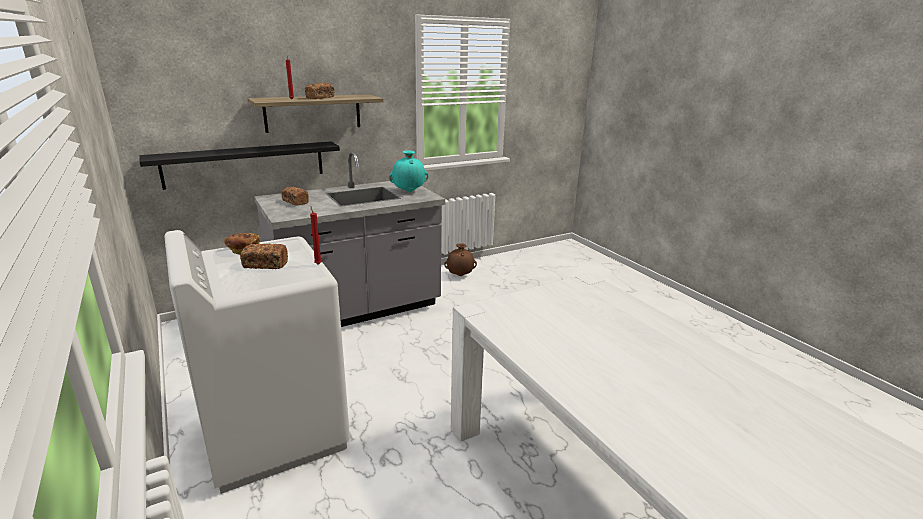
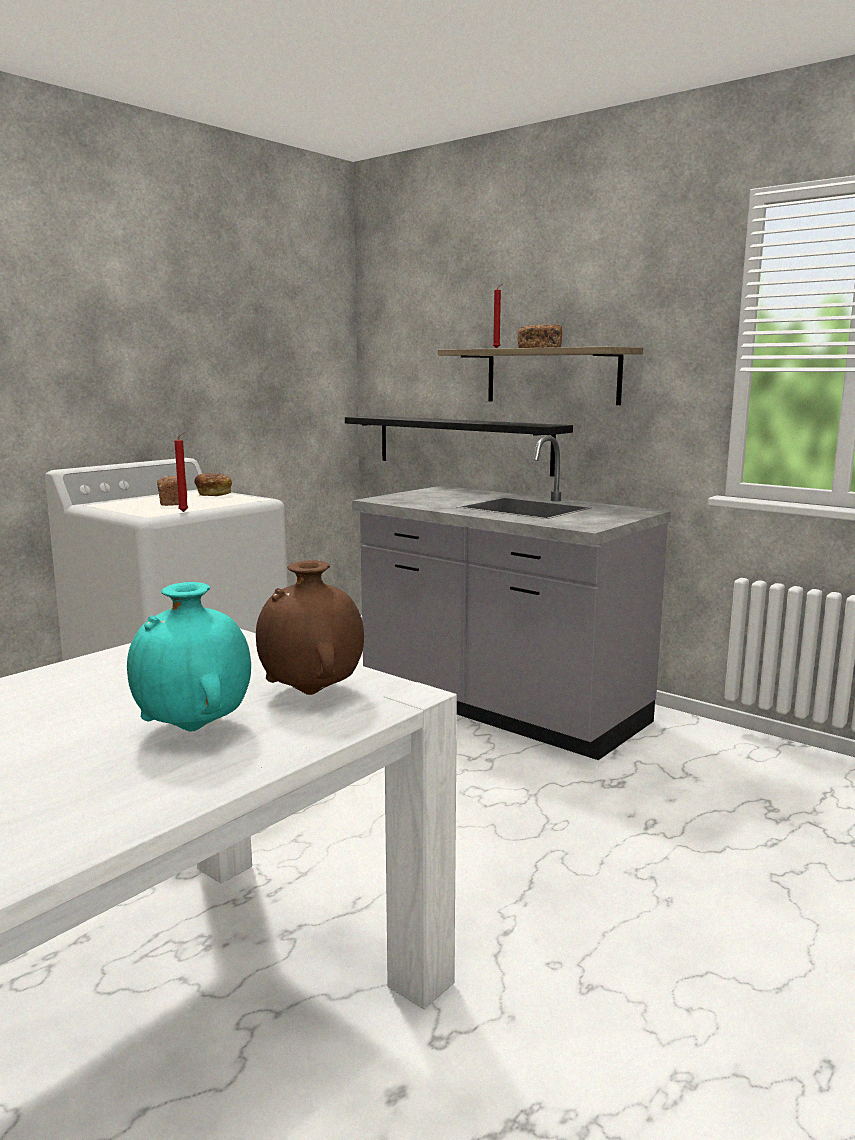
camera: 70 degrees right, 10 degrees down
bread [281,187,309,205] -> none
turquoise vase [389,150,429,192] -> turquoise vase moved to [127,582,251,732]
brown vase [444,243,477,276] -> brown vase moved to [256,560,364,695]

